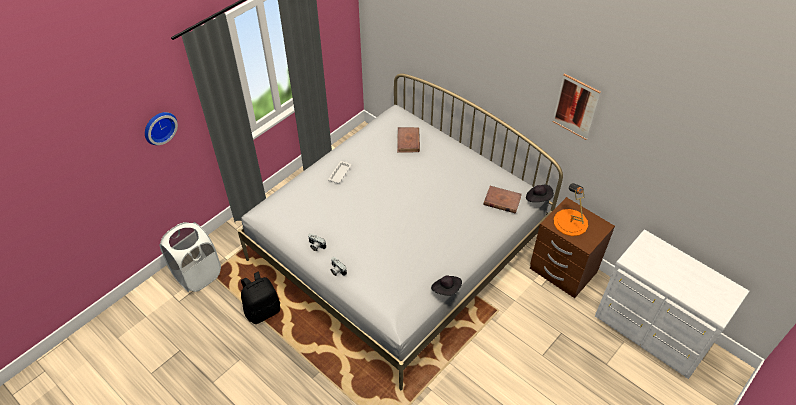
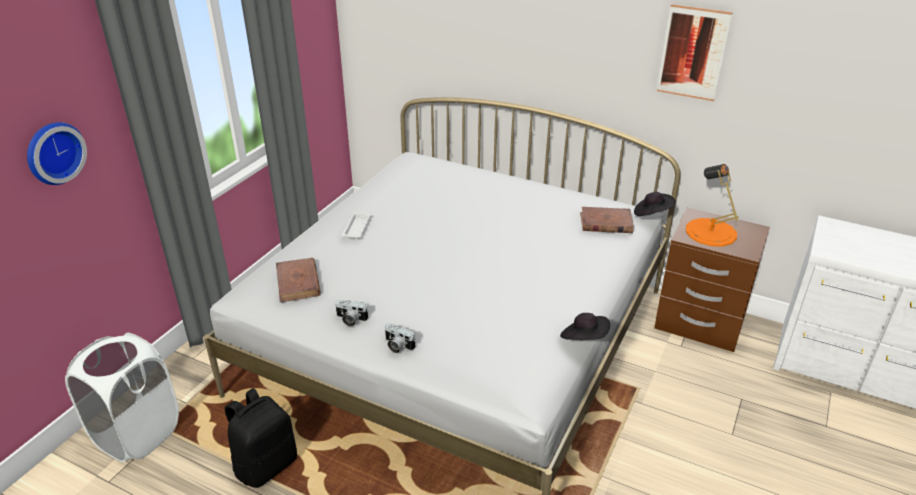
camera: 15 degrees left, 15 degrees down
brown book [397,127,420,153] -> brown book moved to [276,258,321,302]

